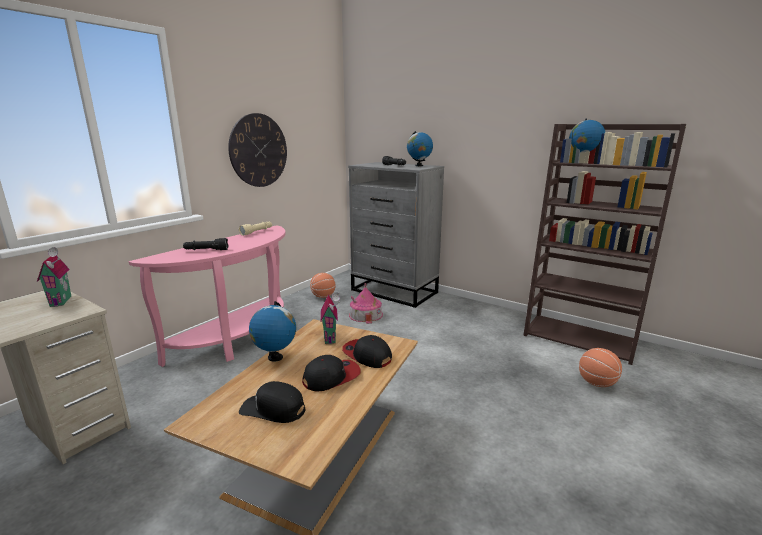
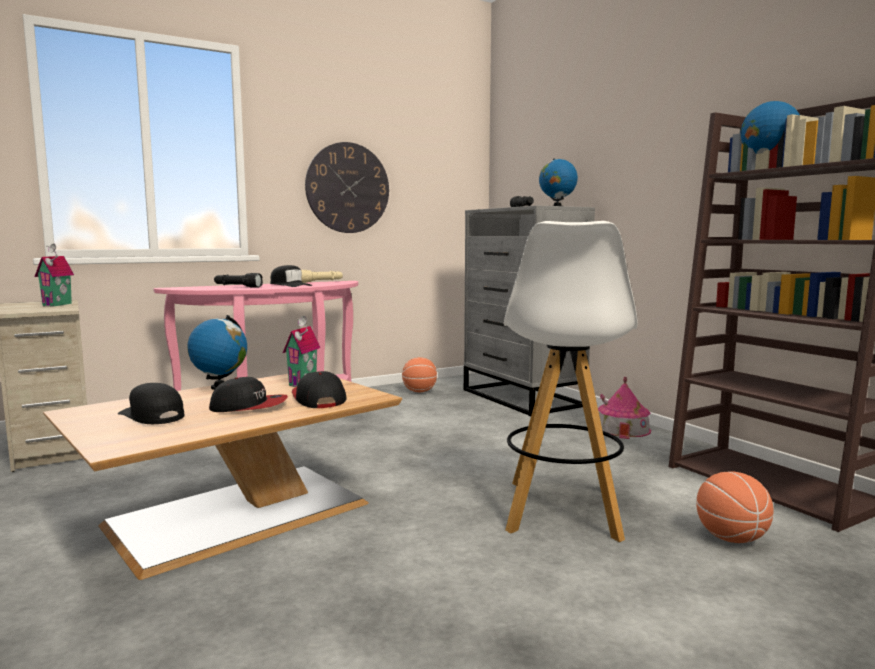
camera: 25 degrees right, 10 degrees down
toy house [349,283,383,324] -> toy house moved to [598,377,651,439]
none -> black cap [270,265,313,287]
none -> white stool [504,221,638,542]

